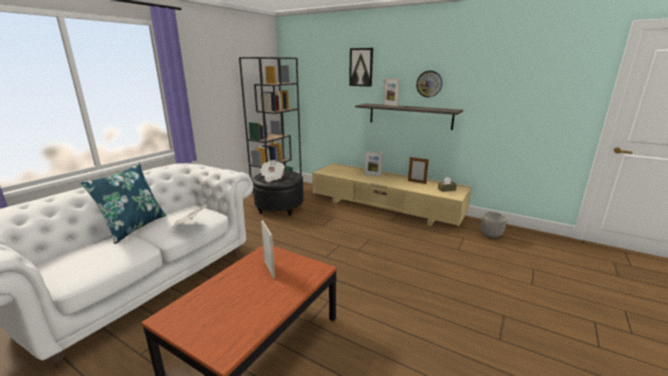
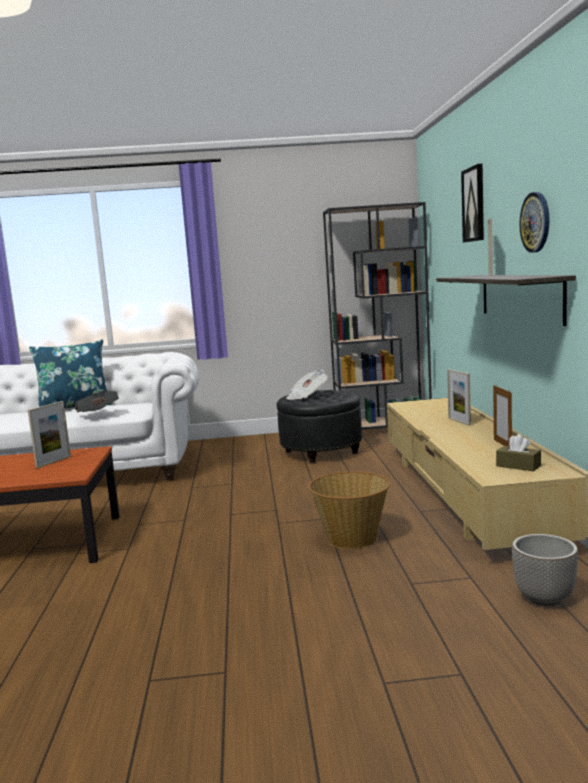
camera: 55 degrees right, 10 degrees down
none -> basket [308,471,390,549]

